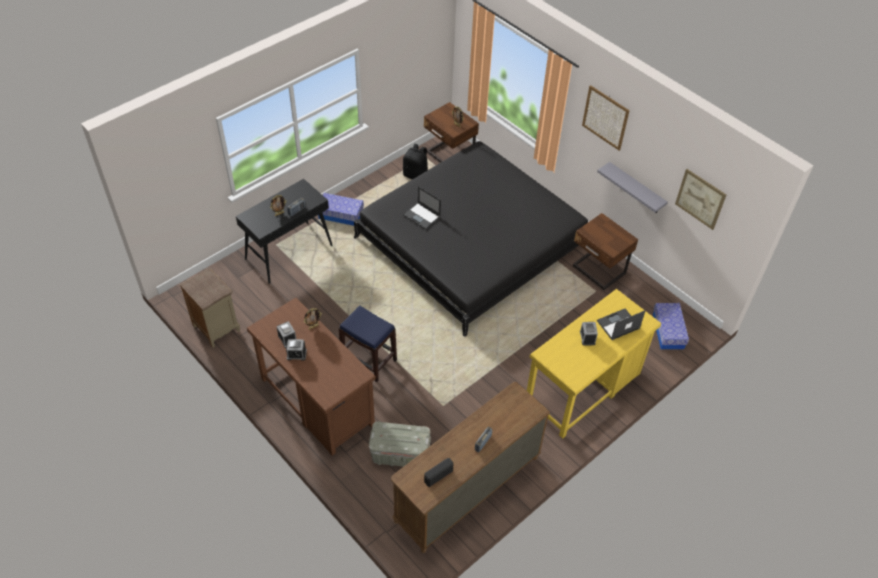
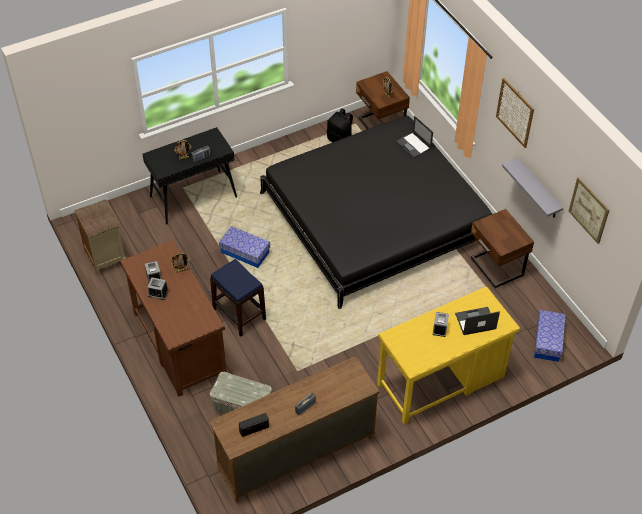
camera: 15 degrees right, 0 degrees up
storage box [318,193,364,226] -> storage box moved to [219,226,270,268]
laptop [403,186,441,230] -> laptop moved to [396,116,433,158]

